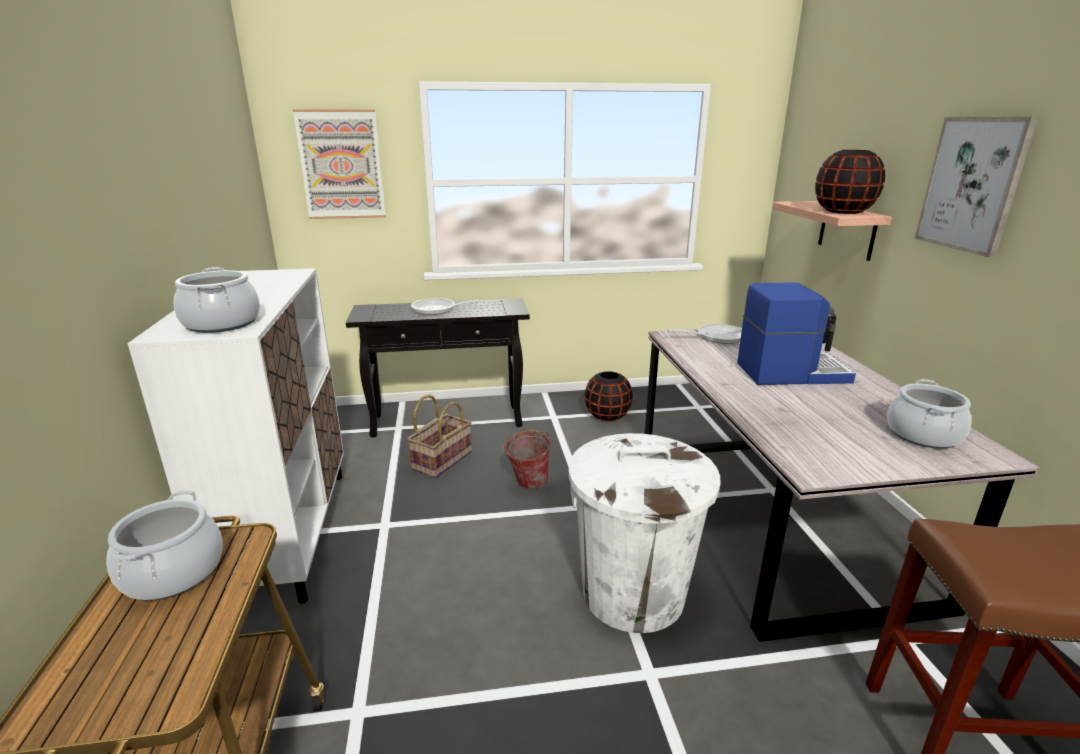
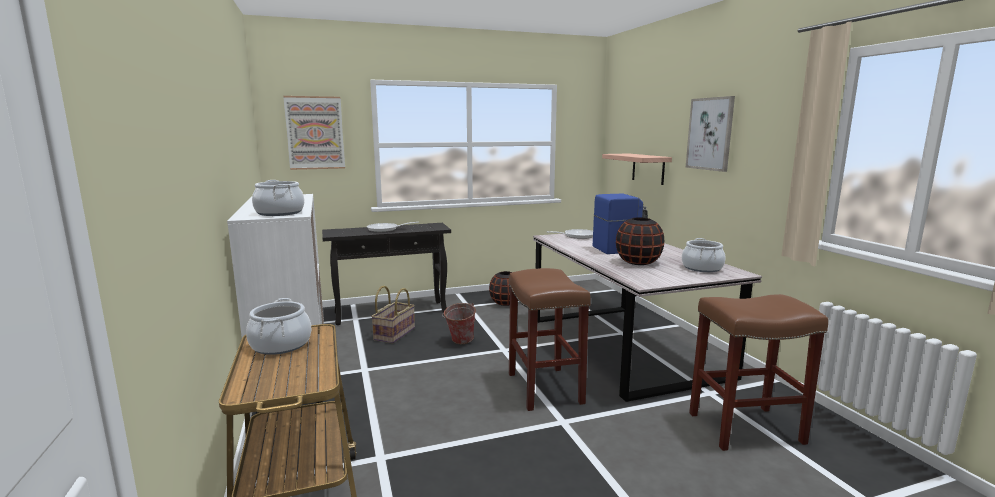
camera: 10 degrees left, 10 degrees down
white trash can [569,433,721,633] -> brown stool [509,268,591,411]
black vase [815,150,885,214] -> black vase moved to [616,218,665,265]

